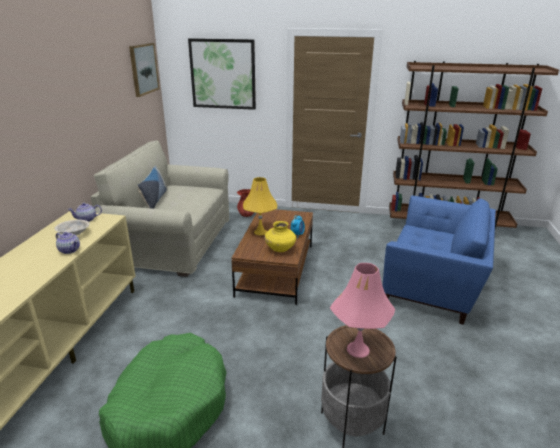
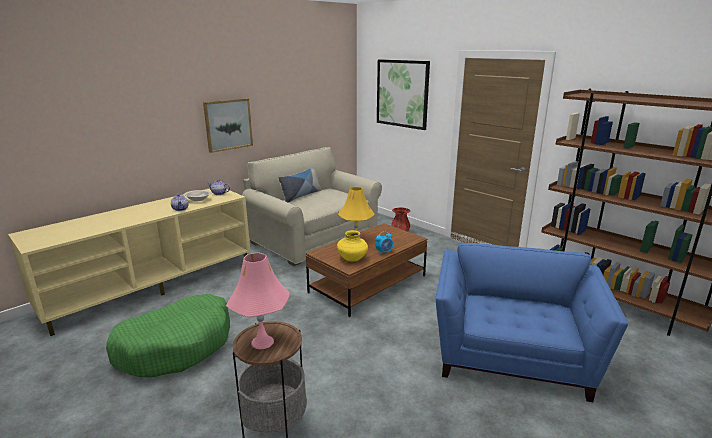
camera: 35 degrees right, 5 degrees down
picture [129,43,159,97] -> picture moved to [203,98,253,153]
blue armchair [383,195,496,325] -> blue armchair turned 135 degrees counterclockwise [436,243,628,402]

